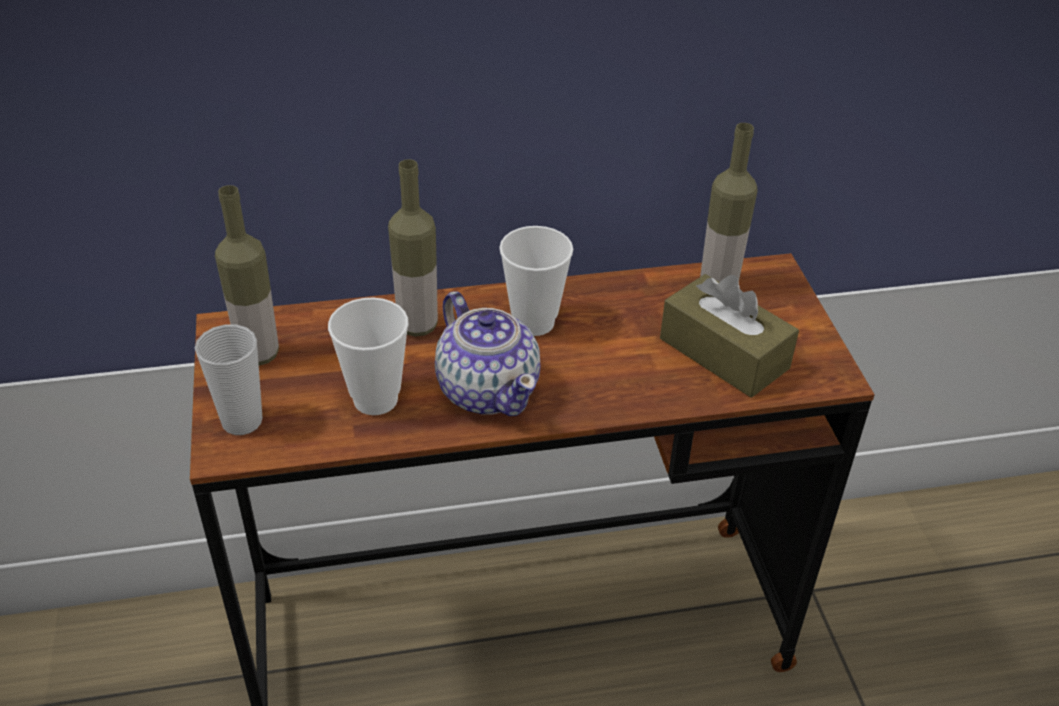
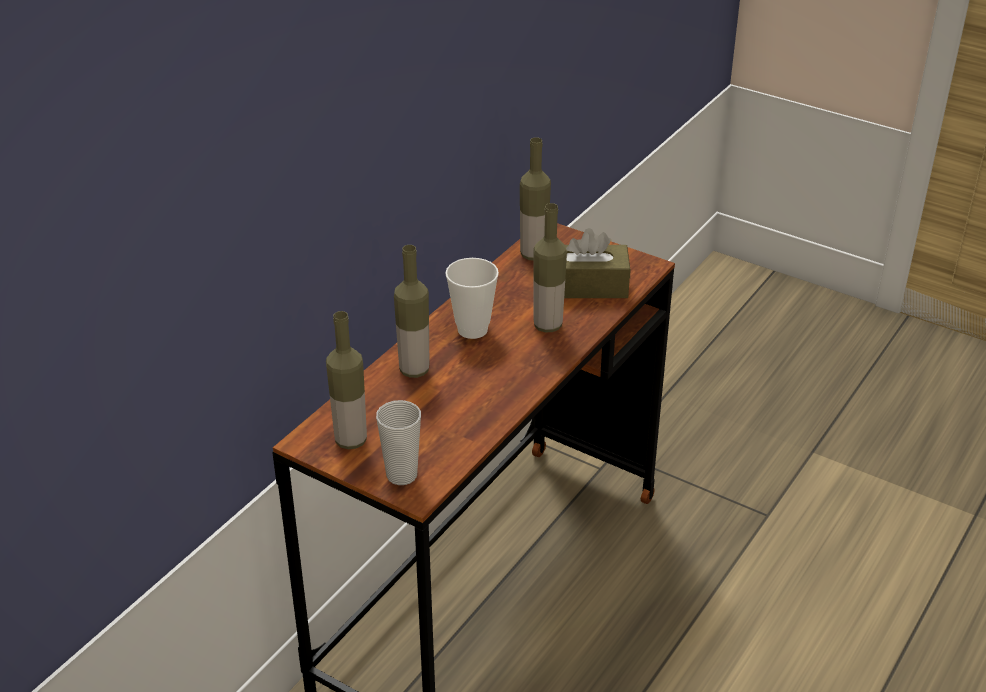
camera: 45 degrees left, 5 degrees down
cup [328,298,409,415] -> none
teapot [435,291,540,416] -> none
none -> bottle [533,203,567,332]

